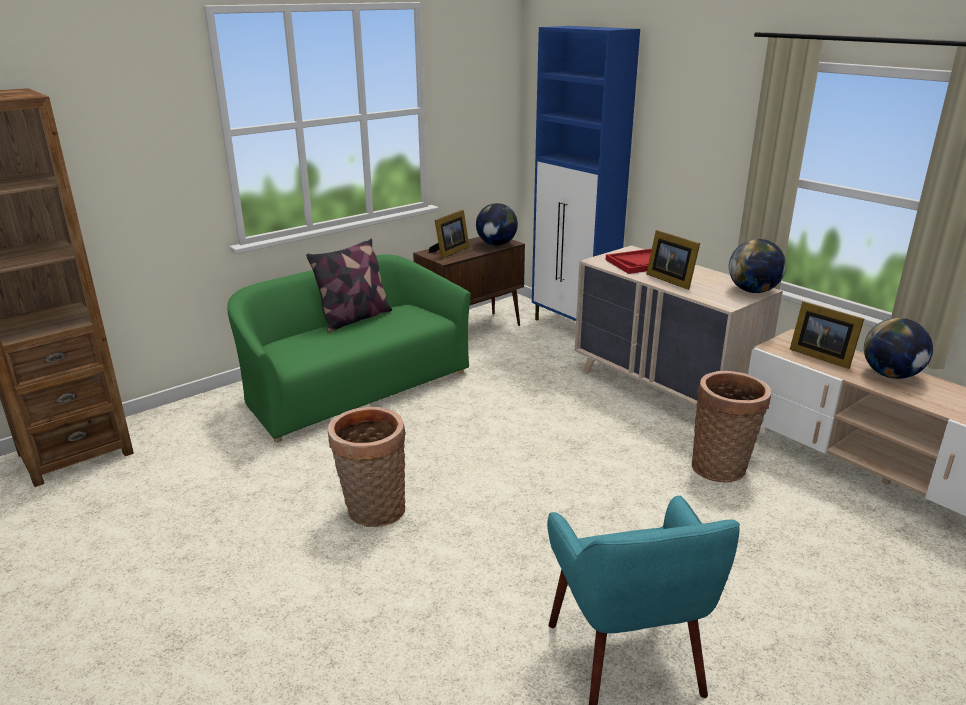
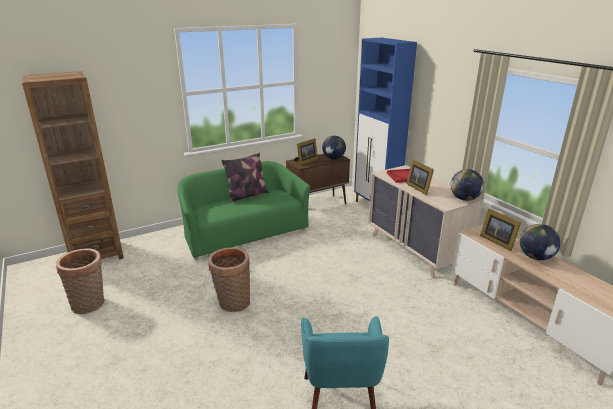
camera: 10 degrees right, 0 degrees up
basket [692,371,772,483] -> basket moved to [56,248,104,314]

